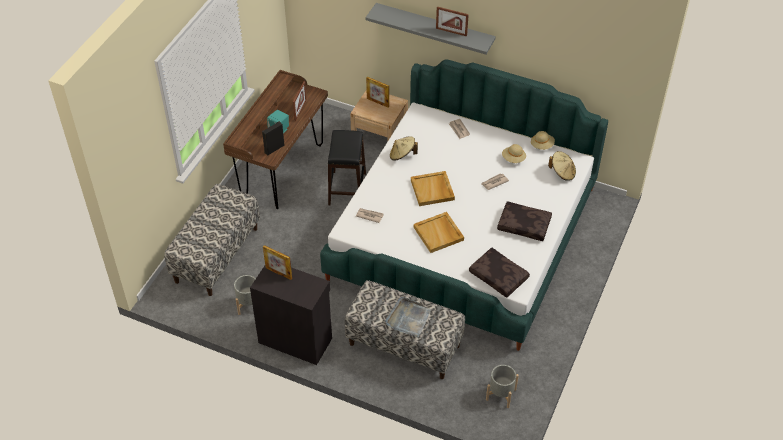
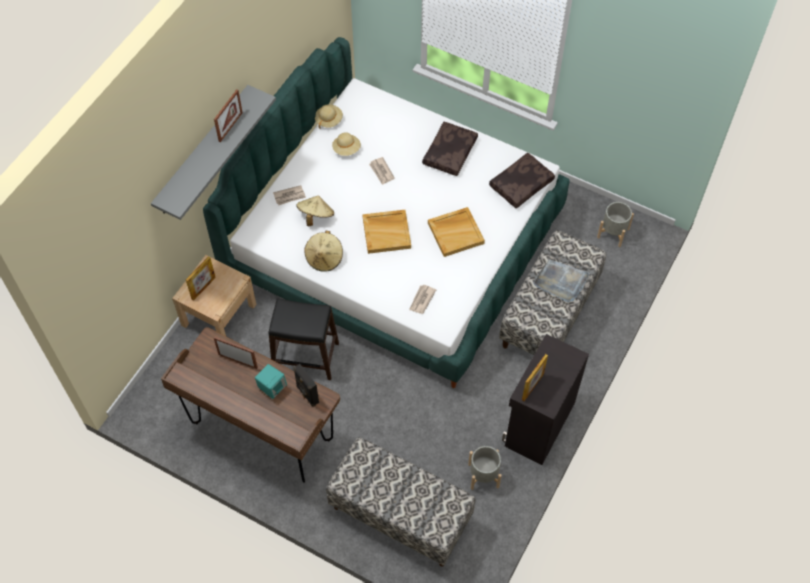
camera: 85 degrees left, 10 degrees up
beige hat [548,151,576,181] -> beige hat moved to [296,195,334,226]

